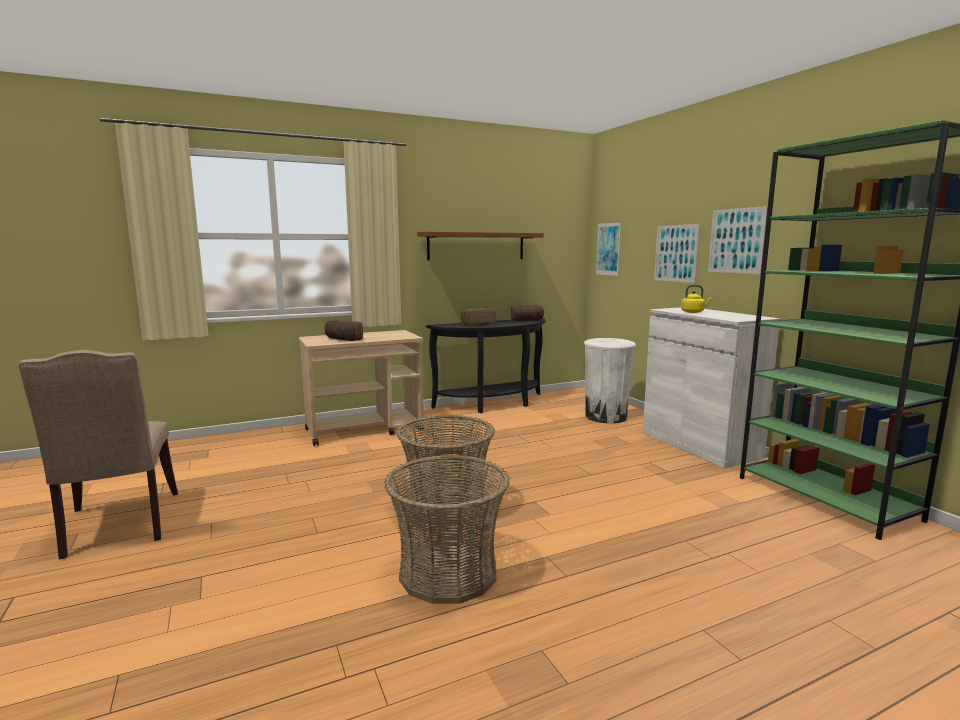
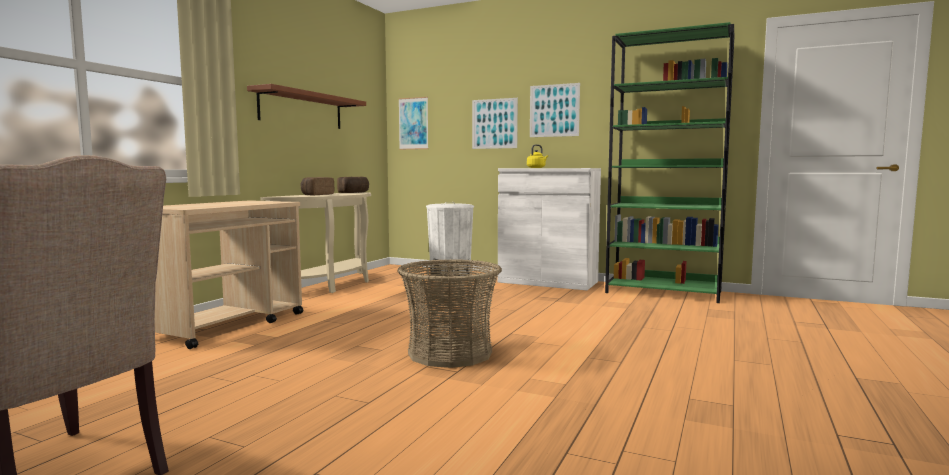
camera: 40 degrees left, 5 degrees down
bread [324,319,363,341] -> none
basket [384,455,510,604] -> none
black console table [426,318,546,413] -> beige console table [260,192,371,293]

